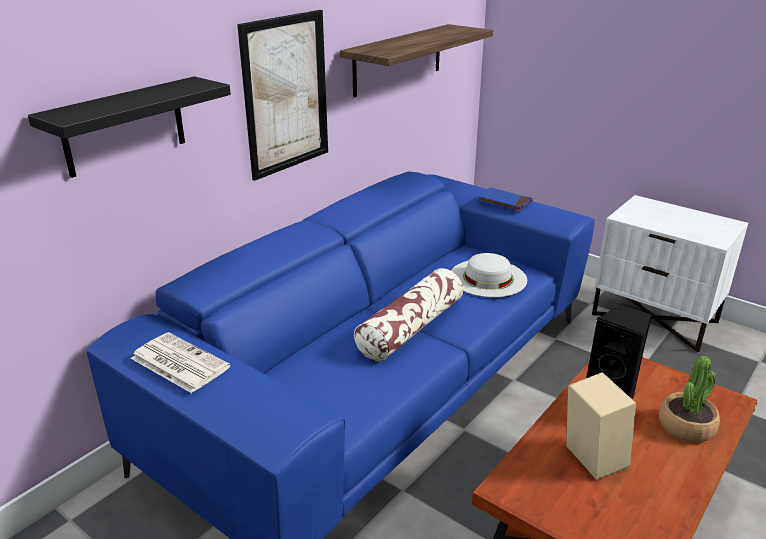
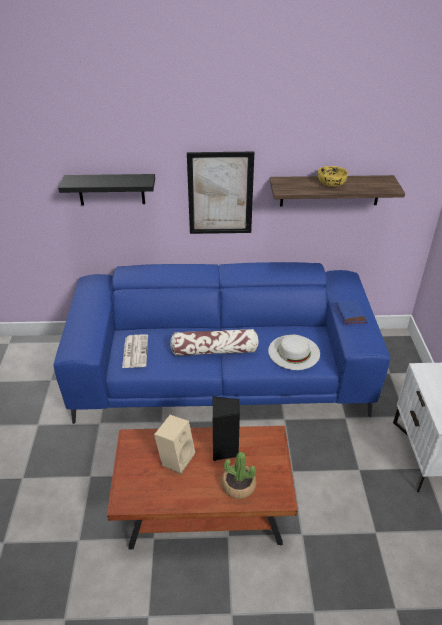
camera: 50 degrees right, 10 degrees up
newspaper [131,332,231,393] -> newspaper moved to [122,335,148,368]
none -> yellow bowl [318,166,348,187]

